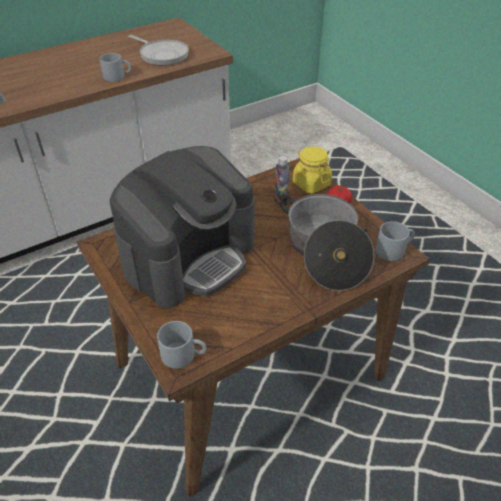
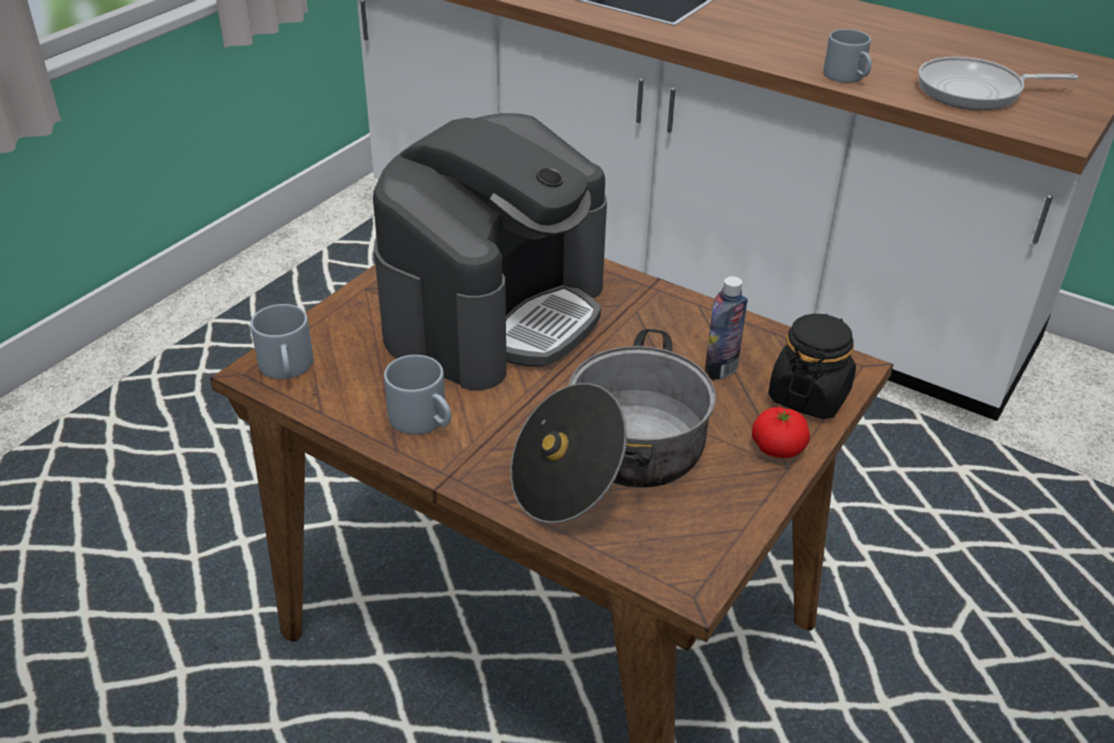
camera: 65 degrees right, 5 degrees down
coffee machine [110,146,255,308] -> coffee machine turned 75 degrees counterclockwise [373,113,607,390]
frying pan [128,35,189,65] -> frying pan turned 75 degrees clockwise [918,57,1078,110]
yellow jar [293,146,332,194] -> black jar [768,314,856,419]
grey mug [376,221,415,261] -> grey mug moved to [384,355,451,435]

